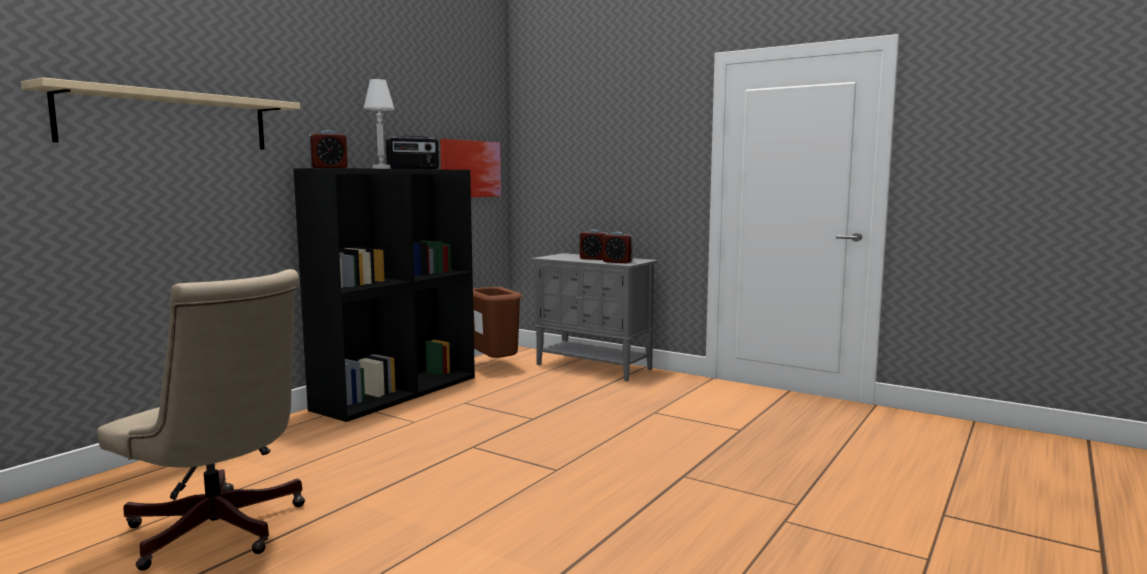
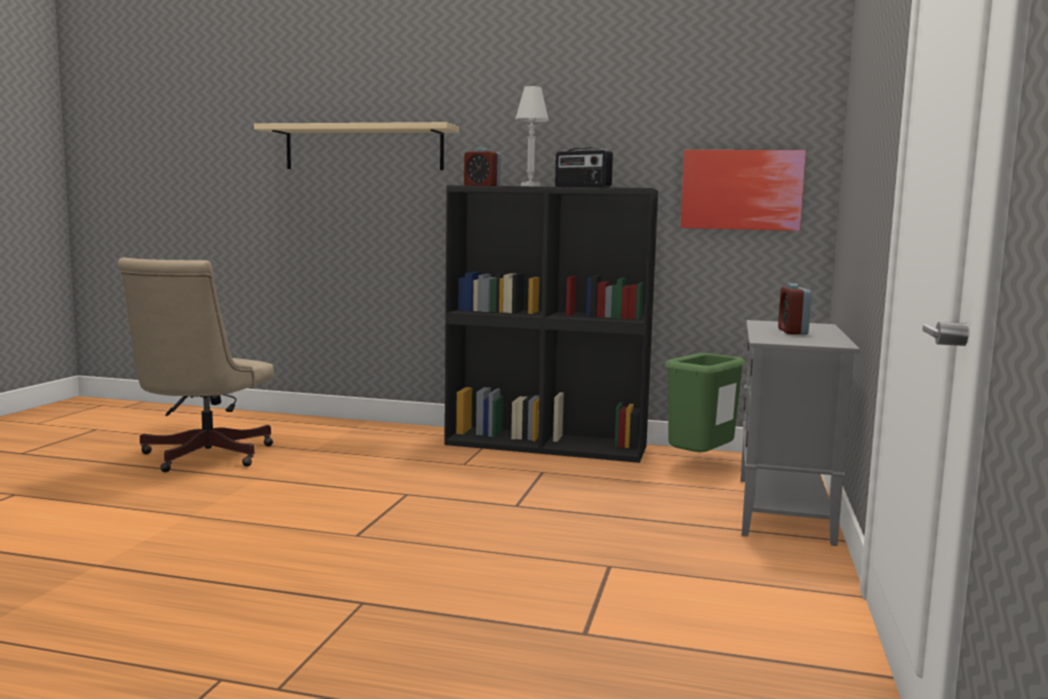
camera: 70 degrees right, 0 degrees up
brown trash can [473,287,522,358] -> green trash can [665,353,746,452]
alarm clock [603,232,633,263] -> none

